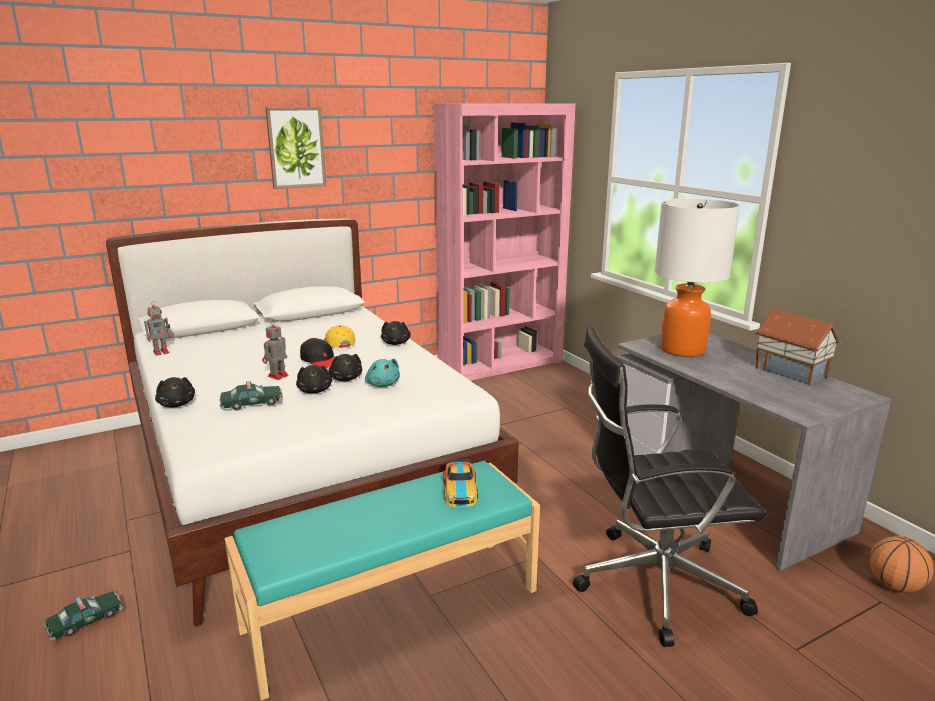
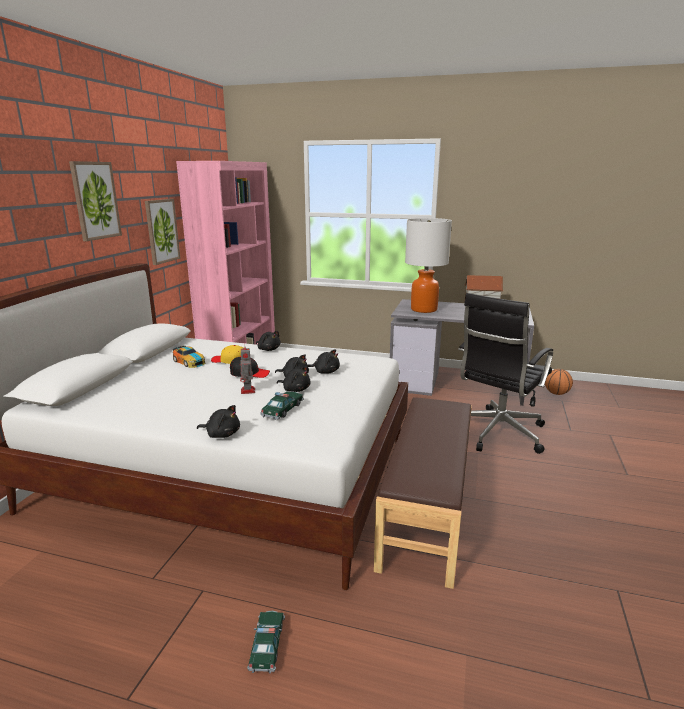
camera: 45 degrees left, 0 degrees up
toy robot [144,301,171,356] -> none
turquoise bench [225,461,540,701] -> brown bench [374,397,472,589]
turquoise plush toy [365,359,400,387] -> black plush toy [308,349,340,374]
toy car [443,459,478,508] -> toy car moved to [173,346,205,368]
none -> picture [145,199,180,265]

